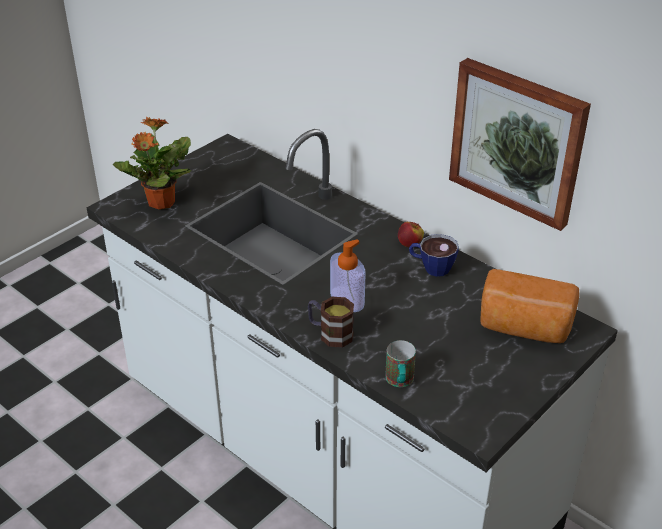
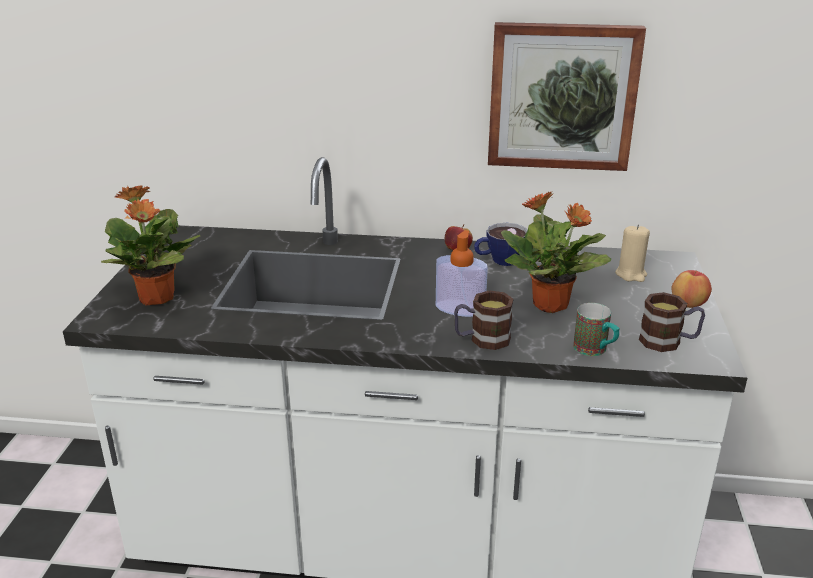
camera: 35 degrees left, 10 degrees down
bread [480,269,579,343] -> beige candle [615,225,650,282]
none -> potted plant [501,192,611,313]
none -> mug [639,292,705,352]
none -> apple [672,270,712,308]

